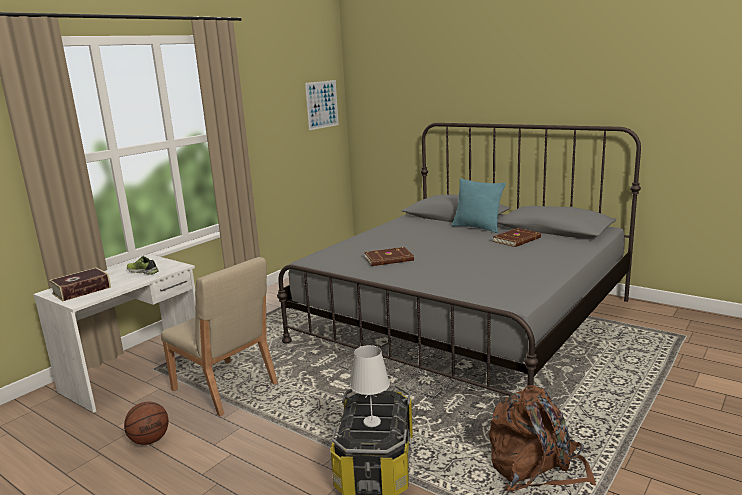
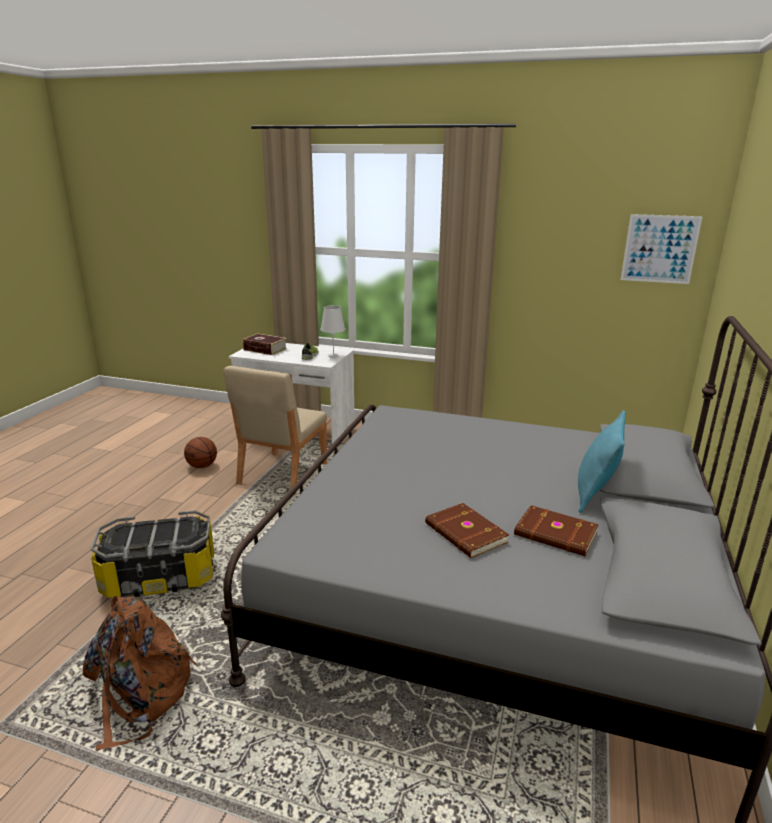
camera: 70 degrees right, 5 degrees up
white table lamp [350,345,390,427] -> white table lamp moved to [320,305,345,358]
brown book [364,247,414,266] -> brown book moved to [425,503,509,558]

